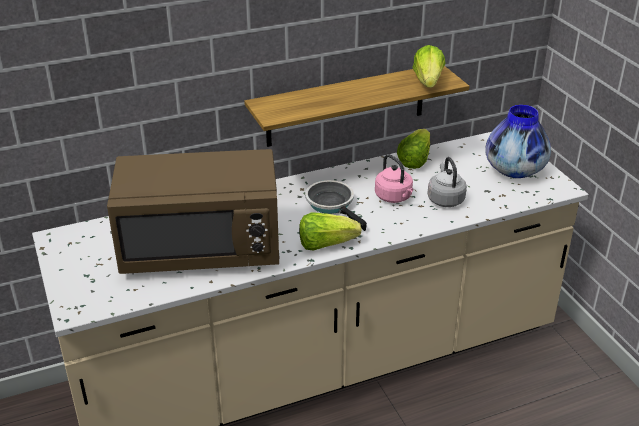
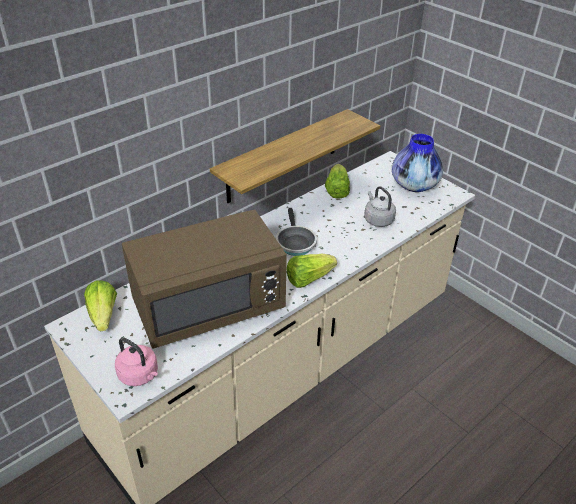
camera: 20 degrees left, 5 degrees up
frying pan [305,180,367,231] -> frying pan turned 135 degrees counterclockwise [276,208,317,256]
pink kettle [375,154,413,203] -> pink kettle moved to [115,338,158,386]
lettuce [412,45,446,88] -> lettuce moved to [84,281,117,331]

